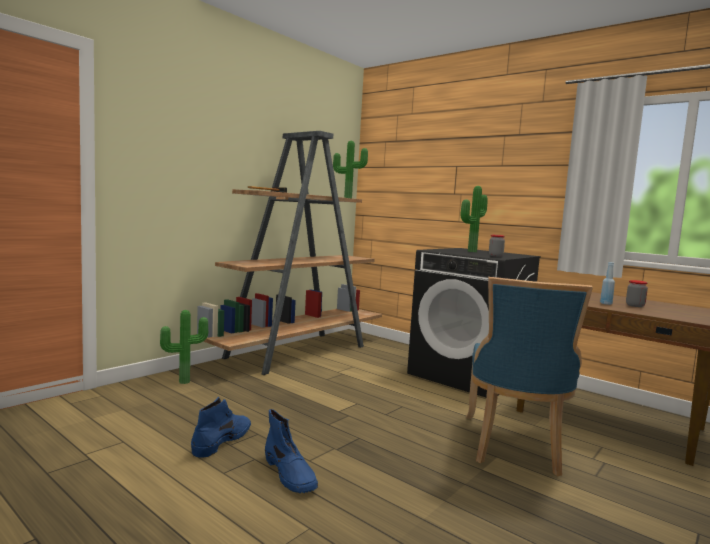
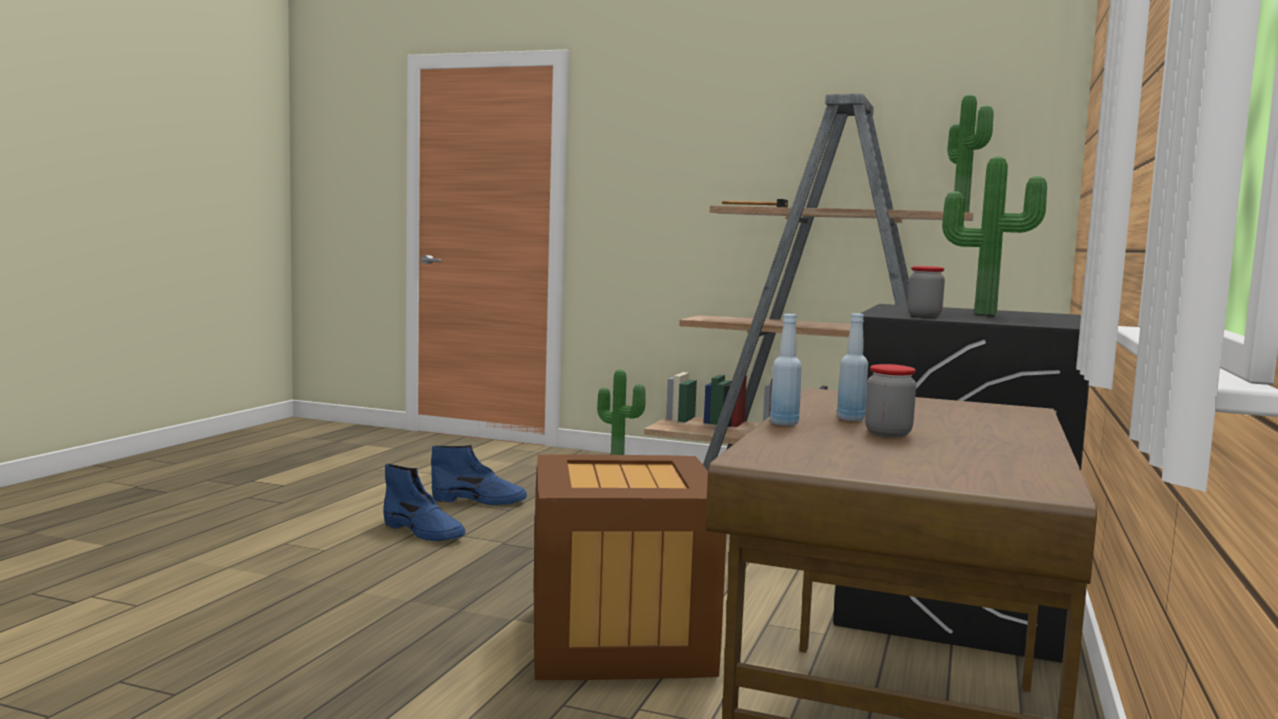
camera: 70 degrees right, 0 degrees up
blue boot [265,409,318,493] -> blue boot turned 90 degrees counterclockwise [383,464,466,541]
blue chair [466,277,593,476] -> crate [533,454,727,680]
none -> blue bottle [770,314,802,426]

